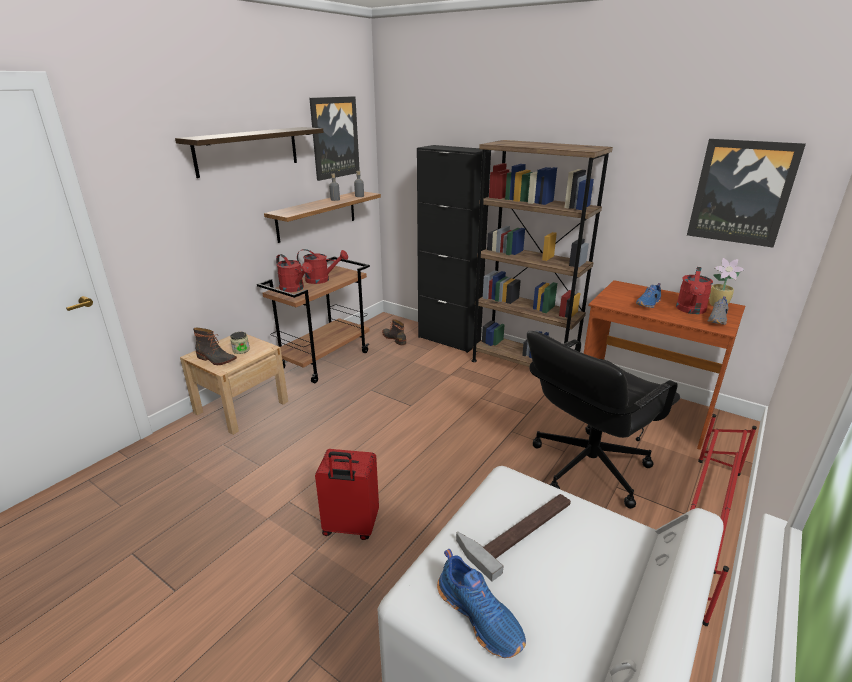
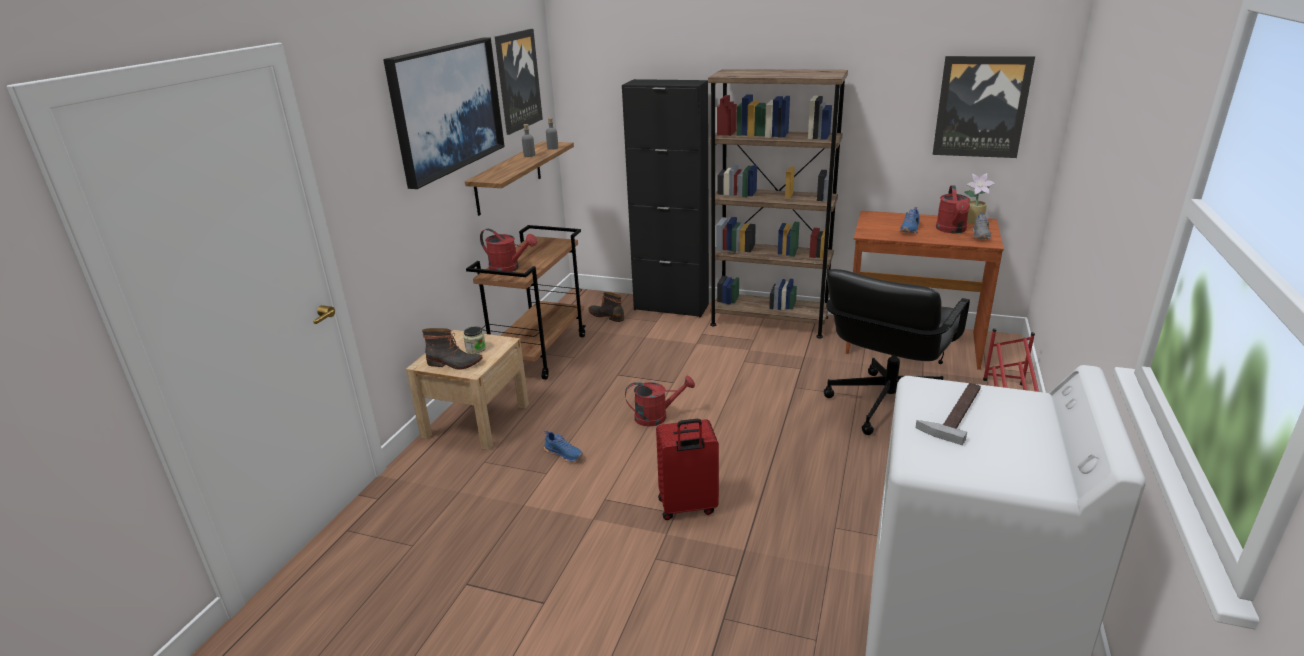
camera: 15 degrees left, 0 degrees up
shelf [175,127,324,178] -> picture [383,38,505,189]
red watering can [297,249,348,284] -> red watering can moved to [625,376,695,427]
blue shoe [437,549,526,658] -> blue shoe moved to [544,430,583,462]

